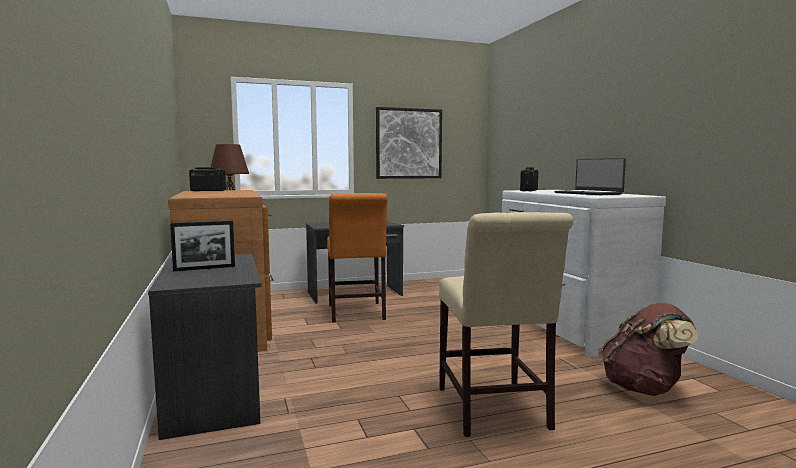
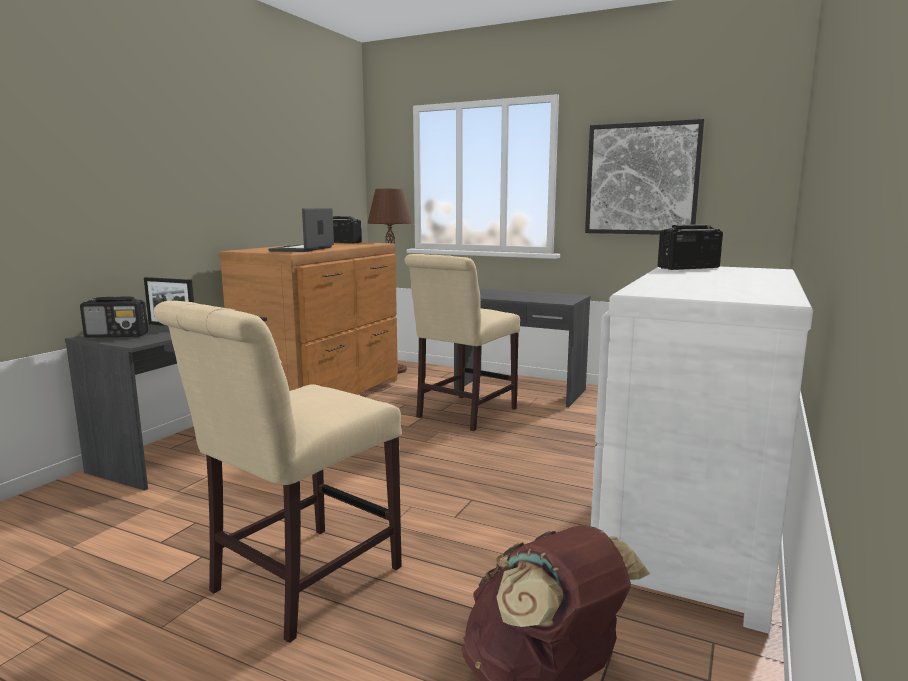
camera: 45 degrees right, 5 degrees up
orange chair [327,193,388,323] -> beige chair [405,254,520,431]
laptop [555,158,626,195] -> laptop moved to [268,208,334,252]
none -> radio [80,296,148,338]

